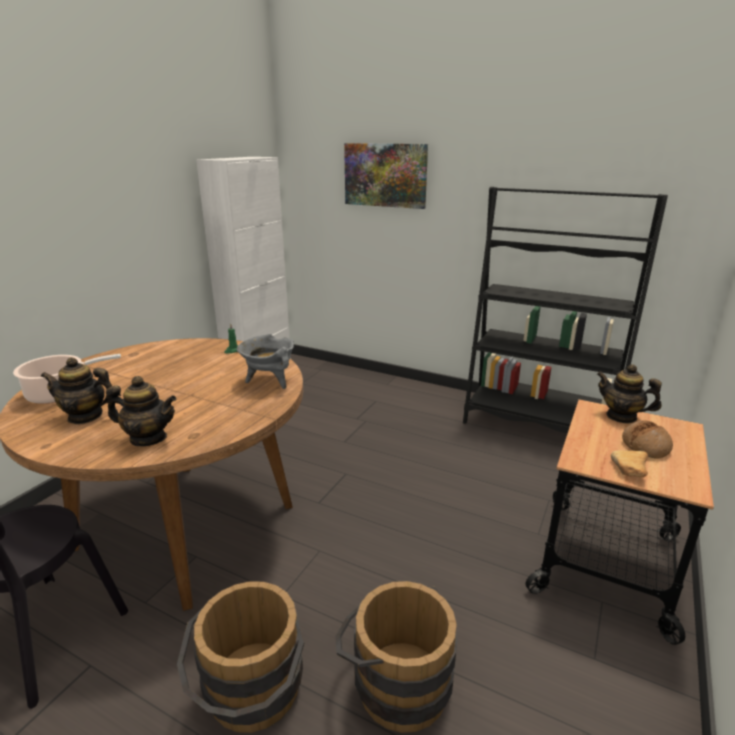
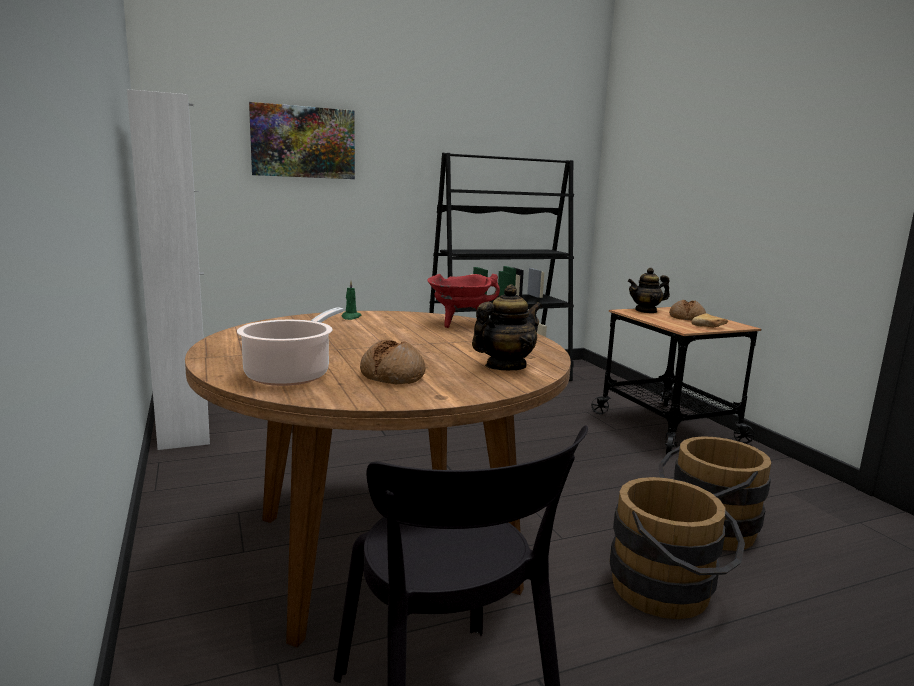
camera: 50 degrees left, 10 degrees down
teapot [41,357,112,424] -> bread [360,340,425,384]
grey cooking pot [237,334,294,389] -> red cooking pot [427,274,500,328]

